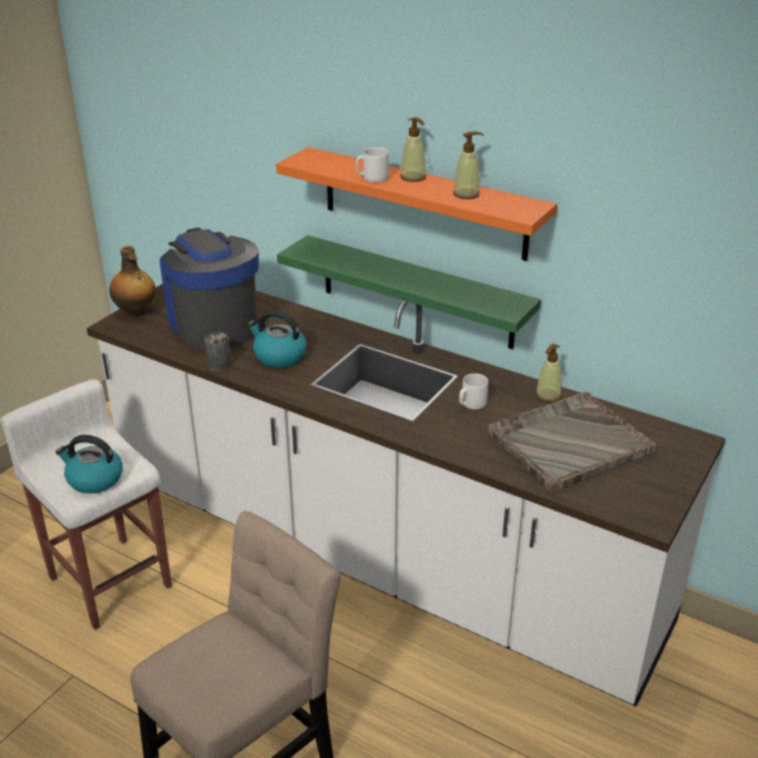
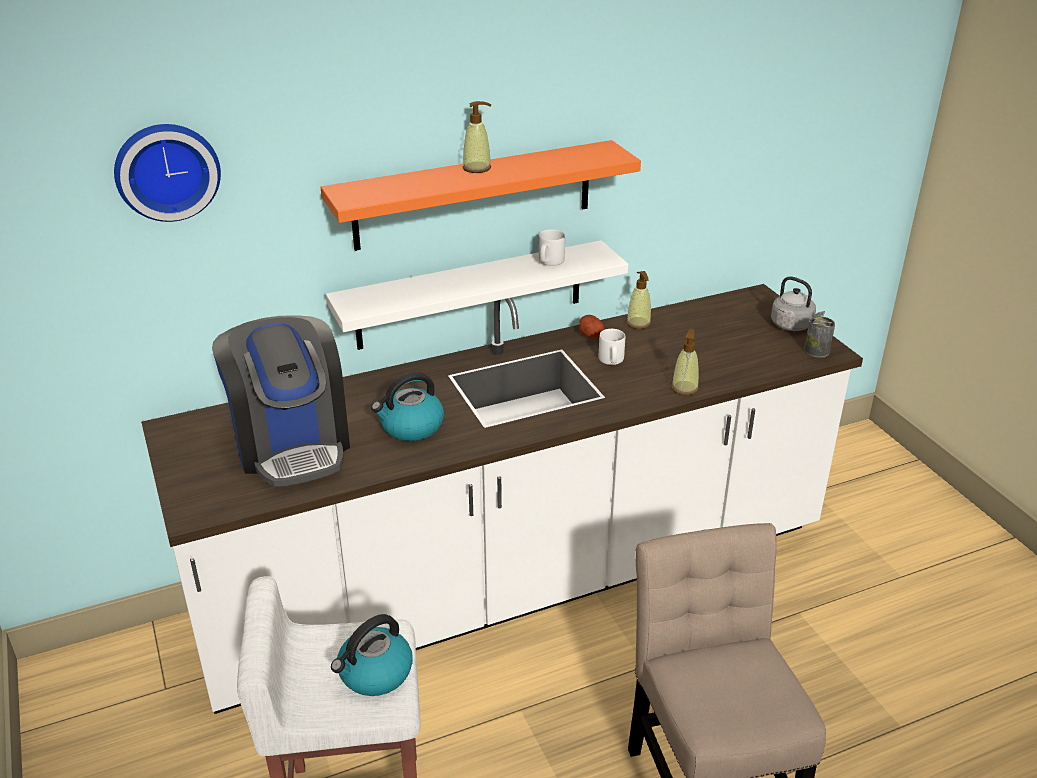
camera: 55 degrees left, 0 degrees up
bottle [109,246,156,317] -> none
coffee machine [160,228,259,350] -> coffee machine turned 120 degrees counterclockwise [212,315,350,487]
can [205,332,231,371] -> can moved to [804,316,835,358]
green shelf [277,235,541,349] -> white shelf [326,240,628,350]
white mug [356,147,389,183] -> white mug moved to [539,229,565,266]
soap dispenser [453,132,484,199] -> soap dispenser moved to [671,329,699,396]
grey tray [488,392,657,493] -> none
none -> wall clock [114,124,221,222]
none -> potato [579,315,605,339]
none -> grey kettle [771,276,825,331]

